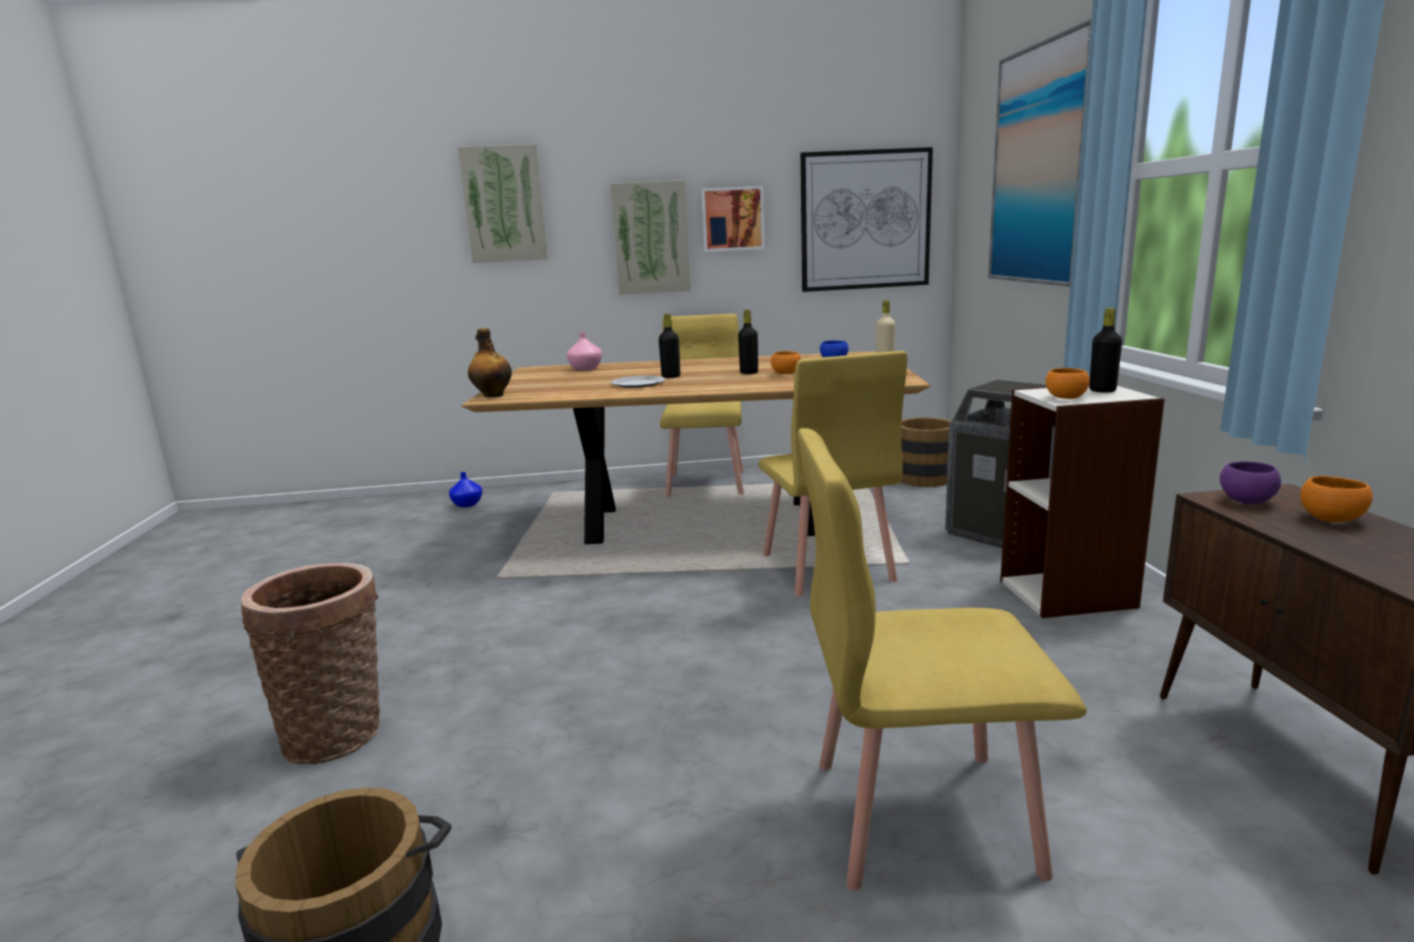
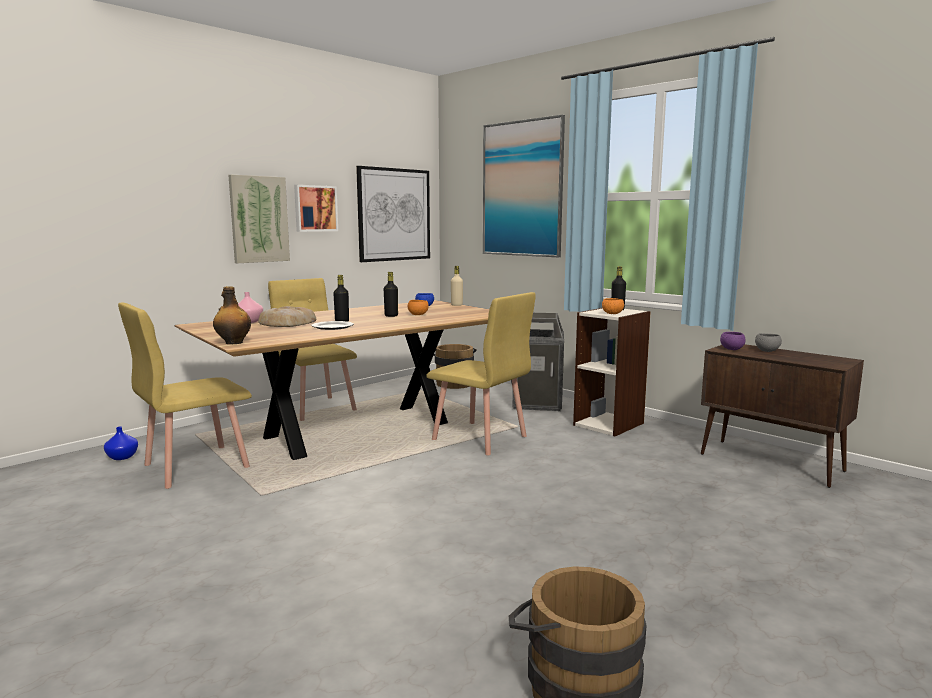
camera: 40 degrees left, 5 degrees down
basket [241,563,380,764] -> none
picture [458,144,548,263] -> none
yellow chair [798,428,1087,890] -> yellow chair moved to [118,303,252,489]
orange bowl [1300,476,1373,522] -> grey bowl [755,333,782,352]
none -> bread [258,306,316,327]

